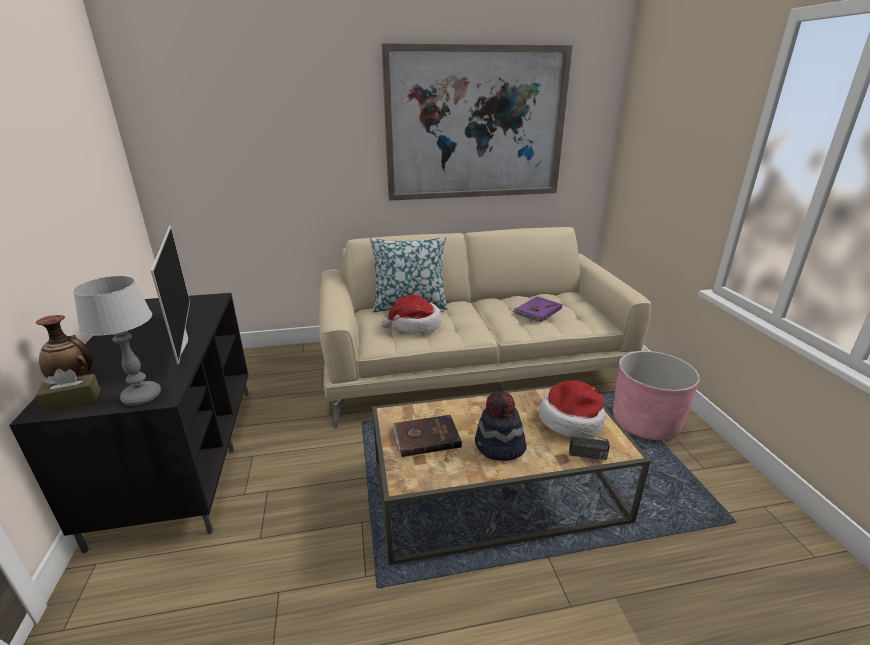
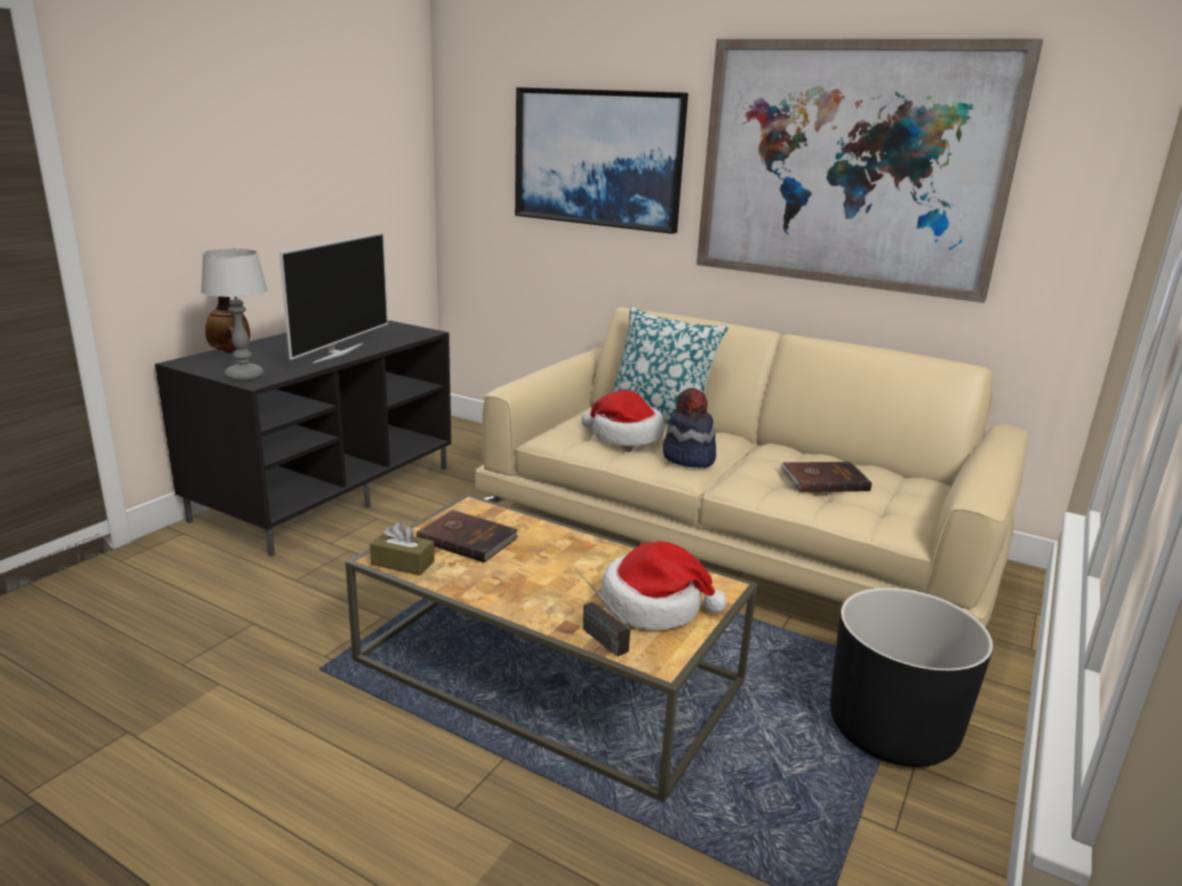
camera: 40 degrees right, 5 degrees down
brown tissue box [36,369,100,412] -> brown tissue box moved to [370,522,435,575]
hat [475,391,527,461] -> hat moved to [663,388,716,468]
purple book [512,296,562,322] -> brown book [780,462,872,492]
pink planter [613,351,700,440] -> black planter [830,588,993,767]
none -> picture [515,87,688,234]

